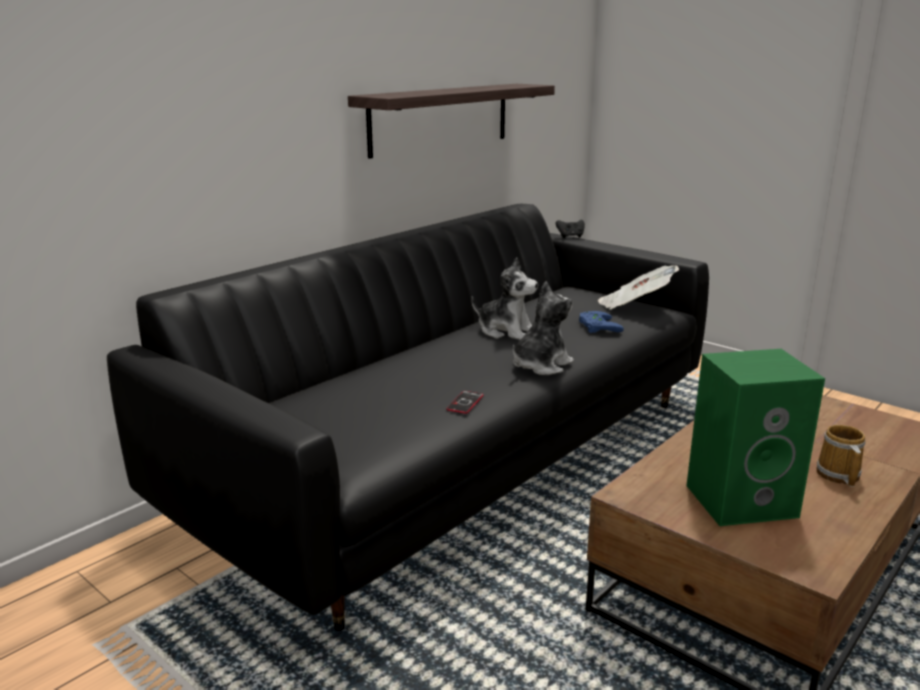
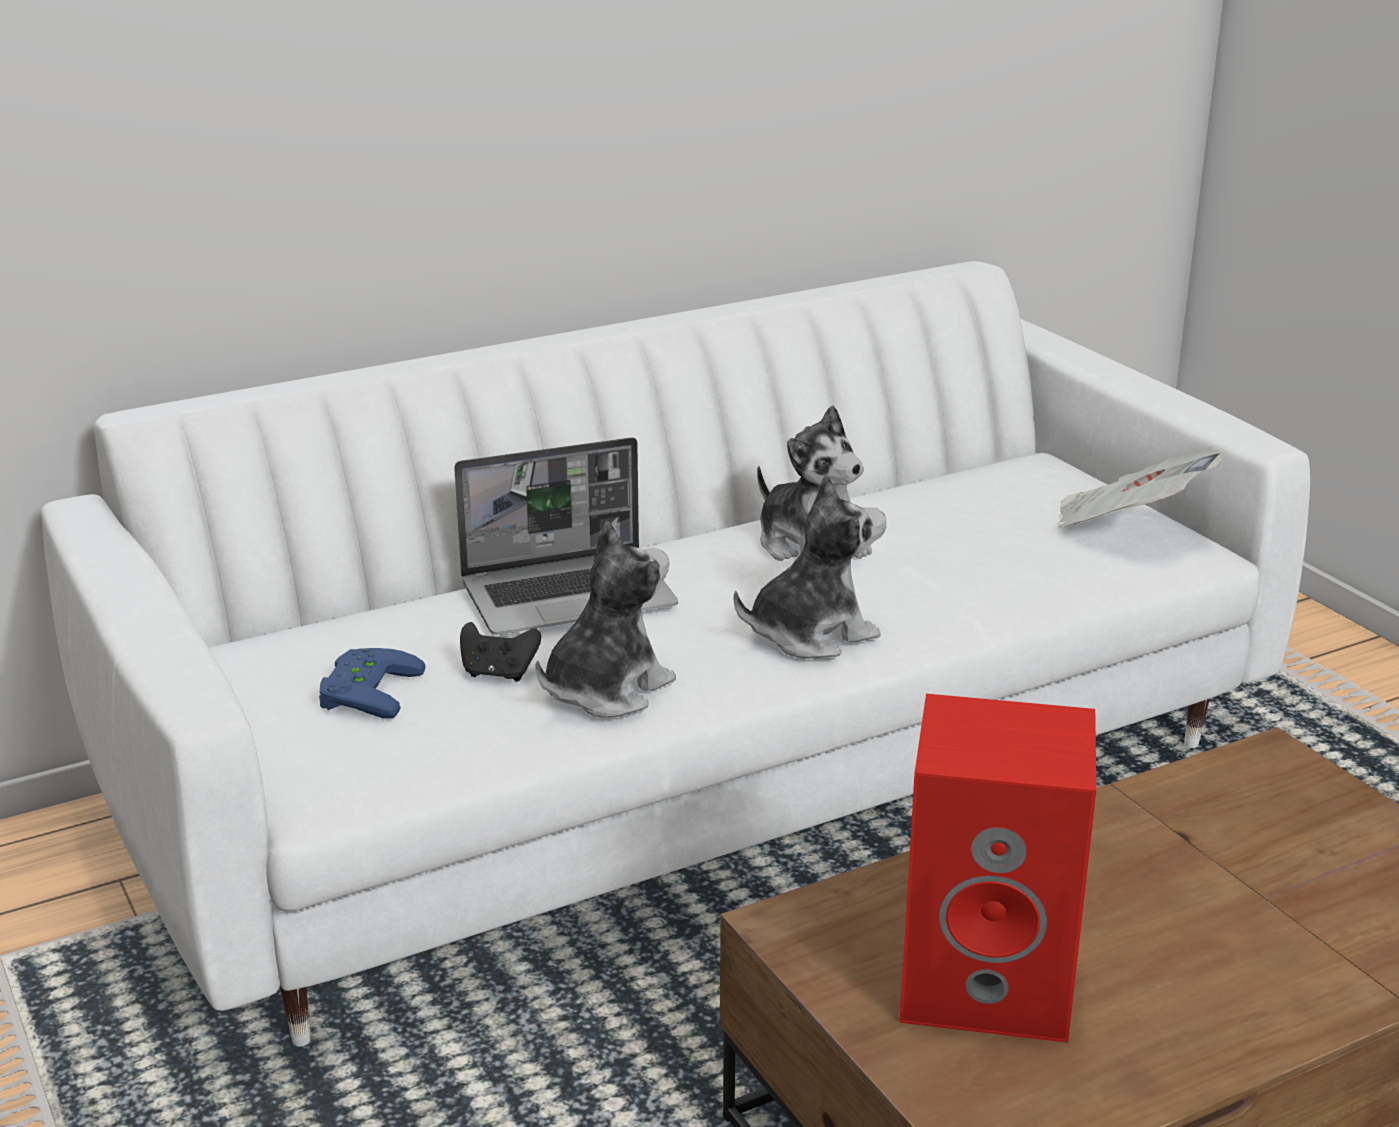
camera: 20 degrees right, 5 degrees up
black sofa [107,204,709,631] -> white sofa [41,261,1310,1047]
shelf [348,84,555,159] -> none
phone [446,391,484,414] -> plush toy [535,521,676,718]
black game controller [556,219,585,238] -> black game controller moved to [460,622,541,682]
blue game controller [579,311,624,333] -> blue game controller moved to [319,648,426,718]
green speaker [686,349,825,526] -> red speaker [899,694,1096,1043]
mug [816,425,865,487] -> none
none -> laptop [454,438,678,635]

